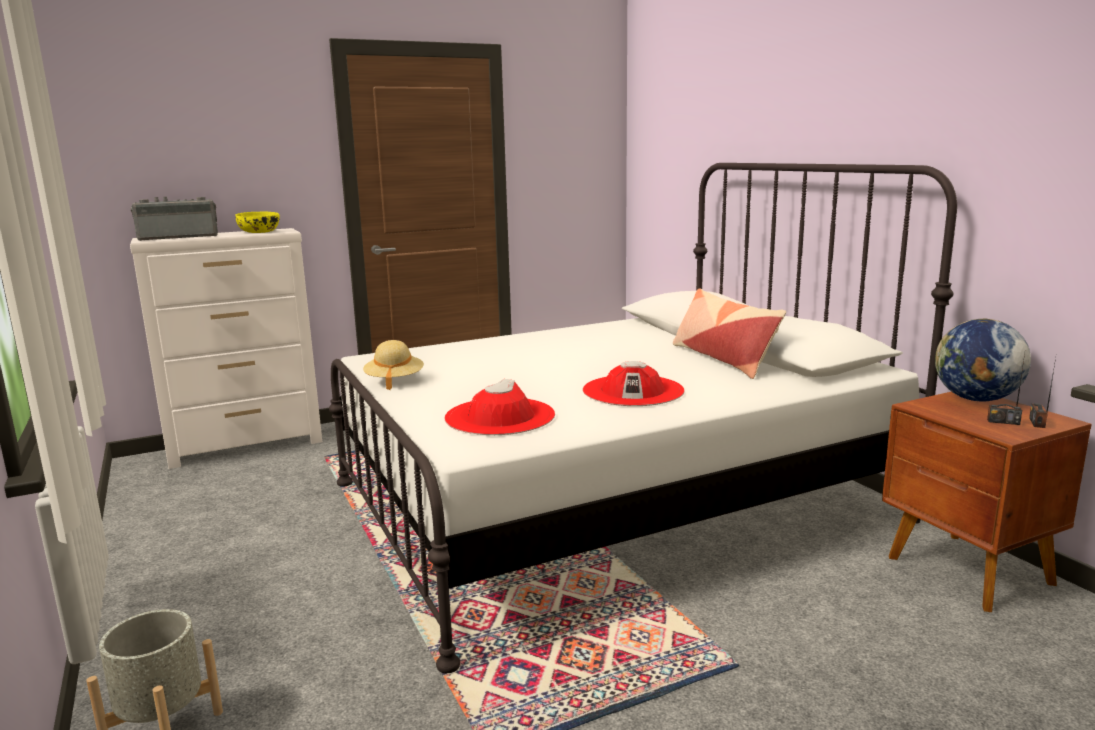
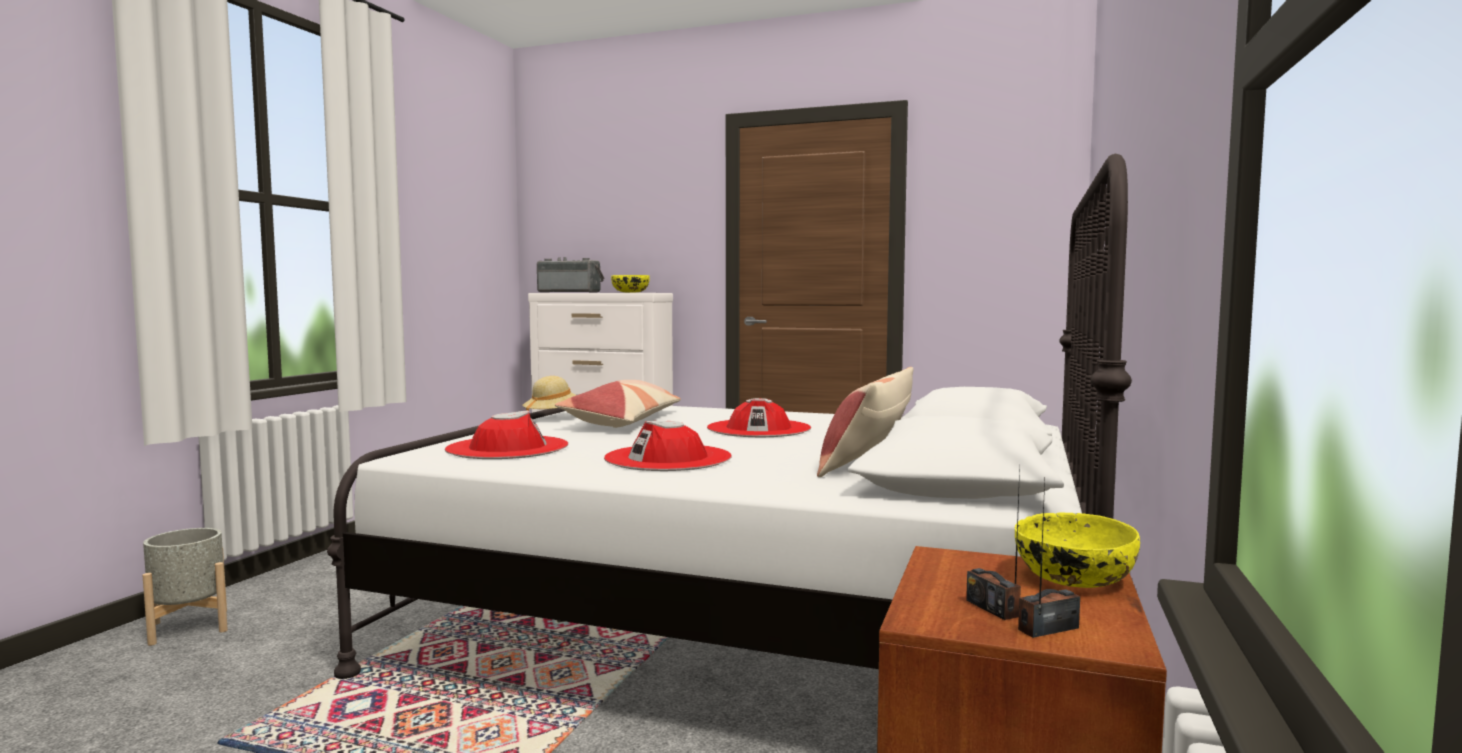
camera: 45 degrees right, 10 degrees down
globe [935,319,1031,402] -> yellow bowl [1015,512,1140,588]
none -> pillow [555,380,681,428]
none -> red hat [707,398,811,437]

